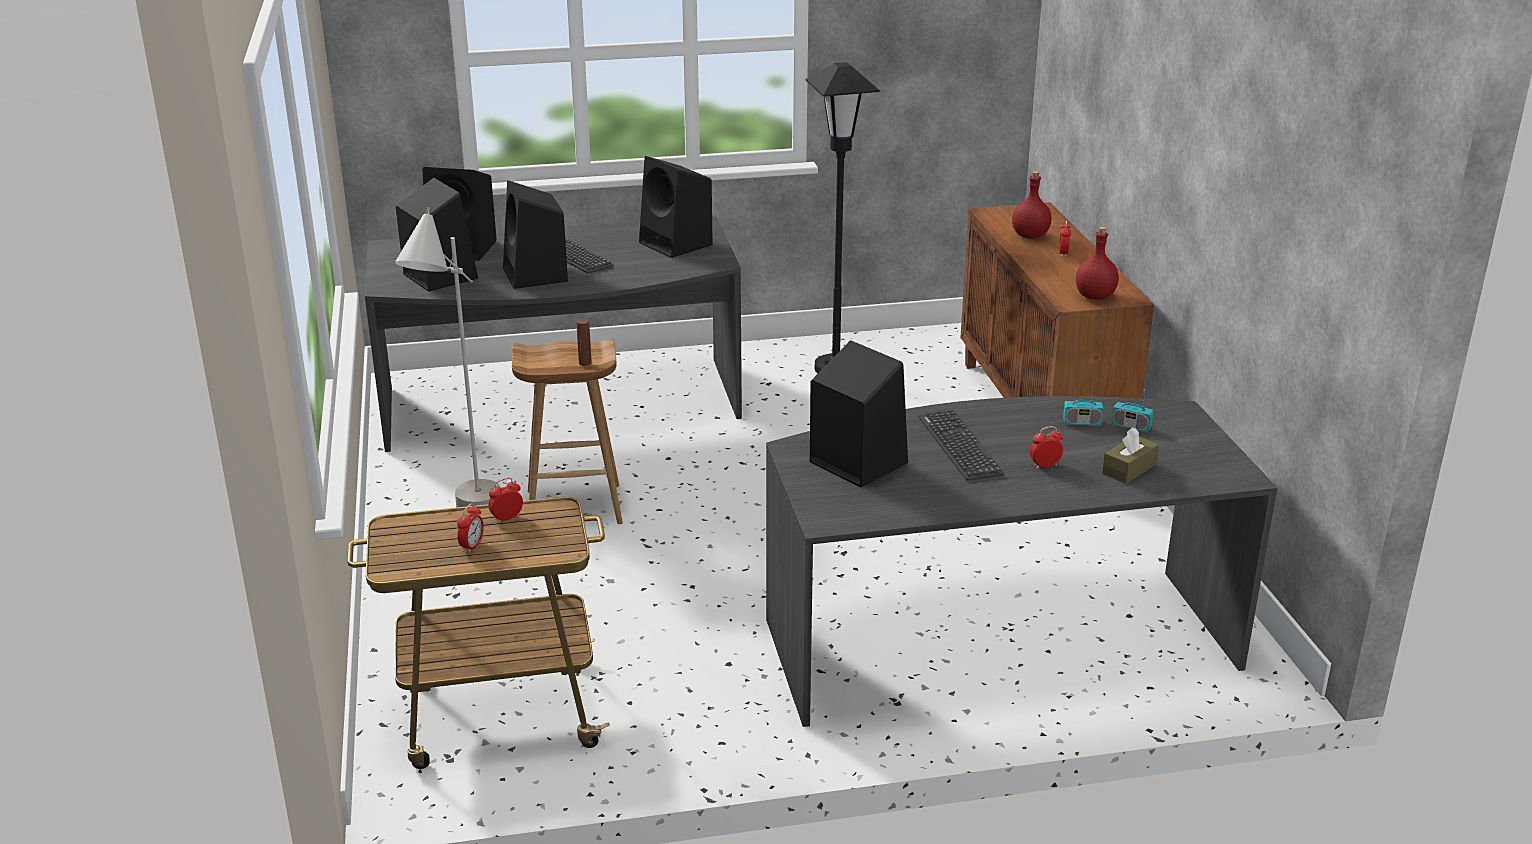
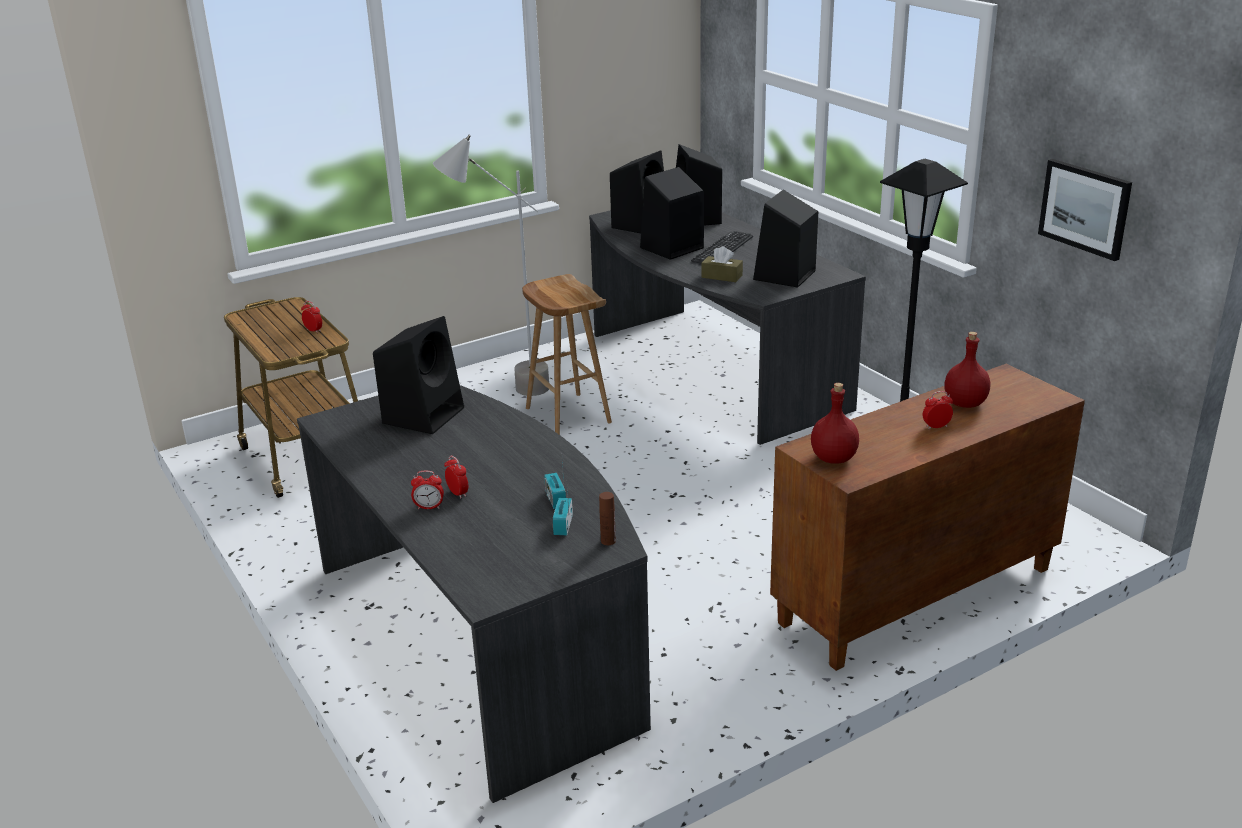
camera: 70 degrees right, 0 degrees up
alarm clock [457,503,484,553] -> alarm clock moved to [411,471,444,509]
brown bottle [577,319,592,366] -> brown bottle moved to [599,492,616,545]
keyboard [918,409,1004,481] -> none
brown tissue box [1102,427,1159,484] -> brown tissue box moved to [701,246,743,282]
none -> picture [1038,159,1132,261]

